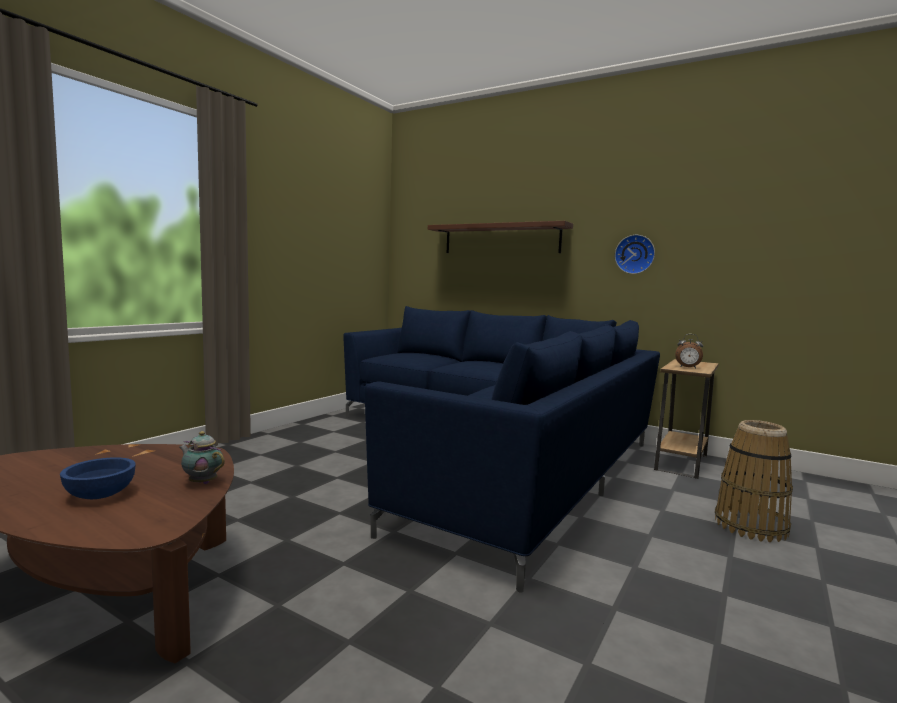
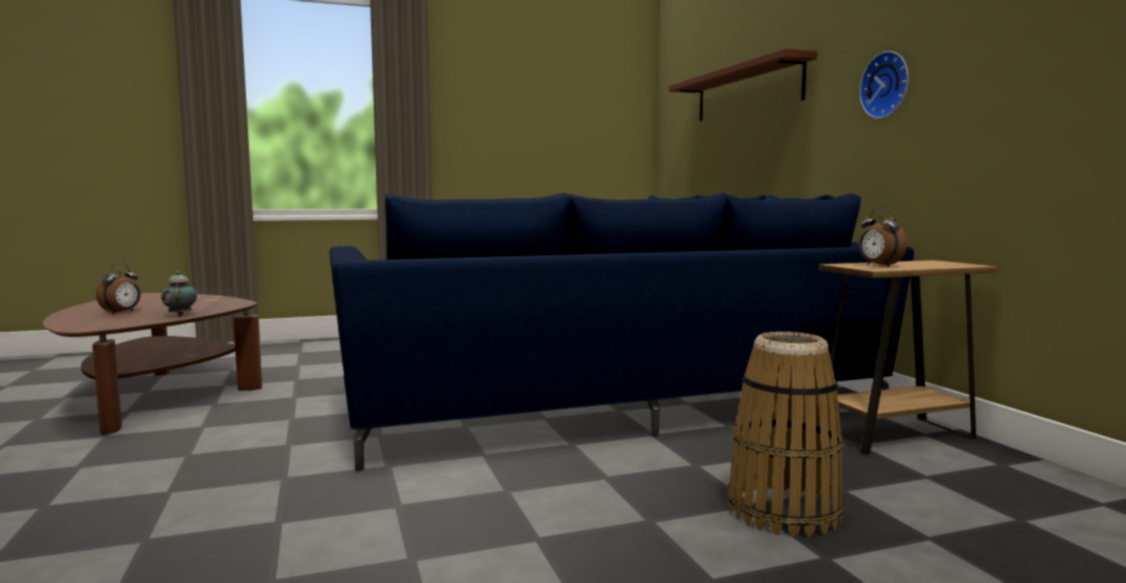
camera: 40 degrees right, 0 degrees up
blue bowl [60,457,136,499] -> alarm clock [96,263,141,314]

